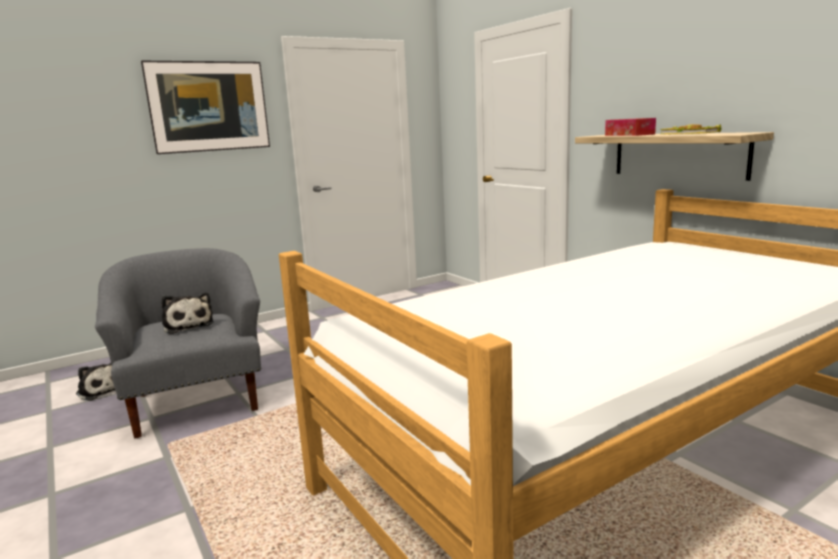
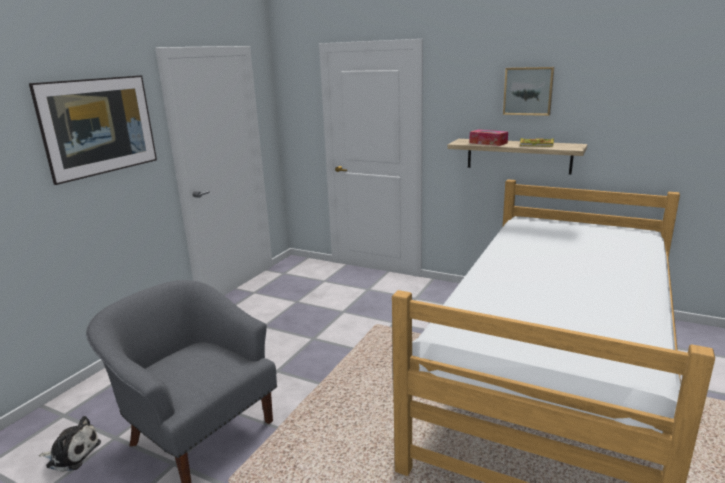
camera: 30 degrees left, 5 degrees up
plush toy [161,292,214,334] -> none
none -> picture [503,67,554,116]

